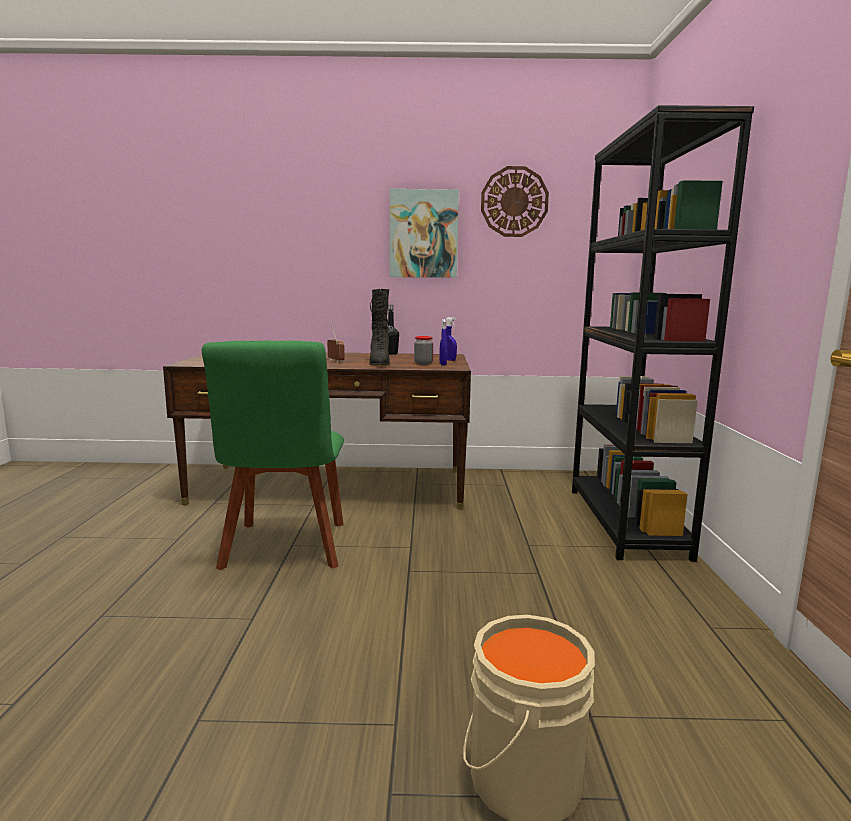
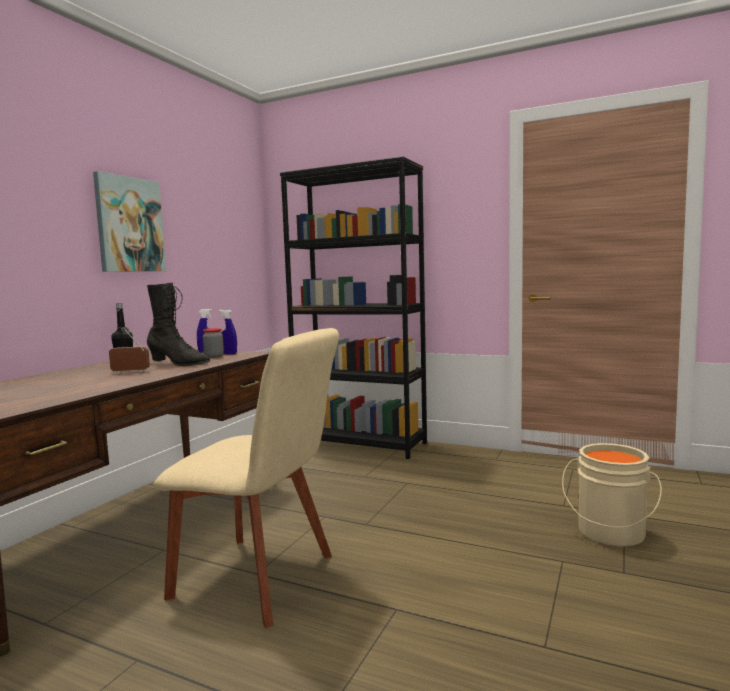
camera: 65 degrees left, 5 degrees down
green chair [202,341,344,570] -> beige chair [153,328,339,628]
wall clock [481,166,549,237] -> none

